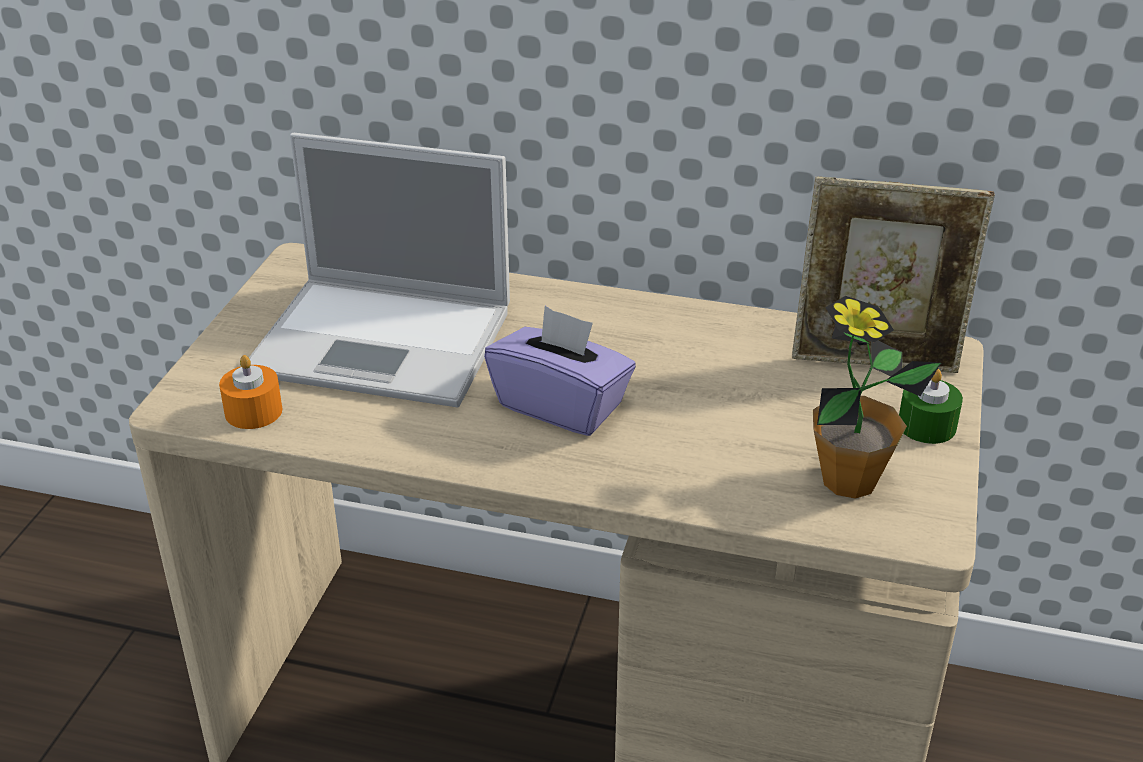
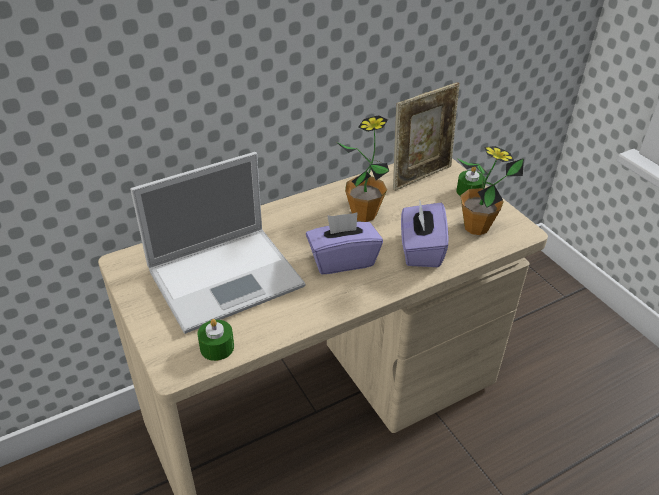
camera: 45 degrees left, 5 degrees up
orange candle [219,355,282,429] -> green candle [197,319,234,361]
none -> potted plant [337,115,389,222]
none -> purple tissue box [401,201,449,267]

